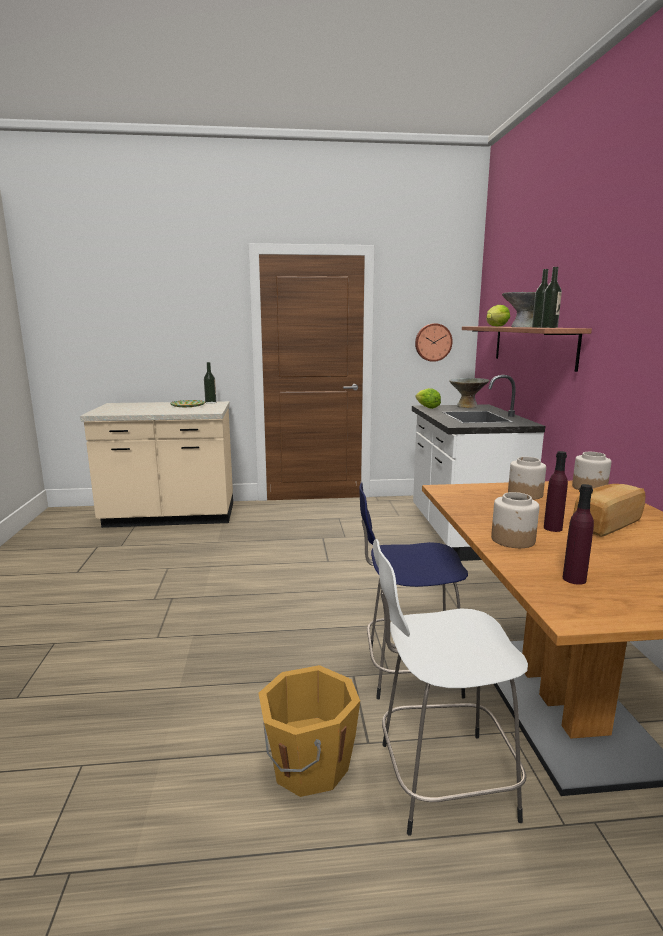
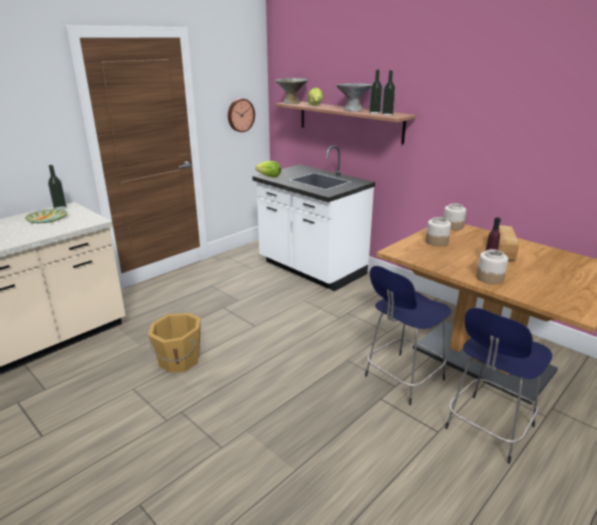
camera: 40 degrees left, 10 degrees up
orange bucket [258,665,360,797] -> orange bucket moved to [148,313,201,373]
white stool [373,539,528,836] -> blue stool [445,308,552,464]
grey bowl [449,378,490,408] -> grey bowl moved to [275,78,308,104]
purple bottle [563,484,594,585] -> none

